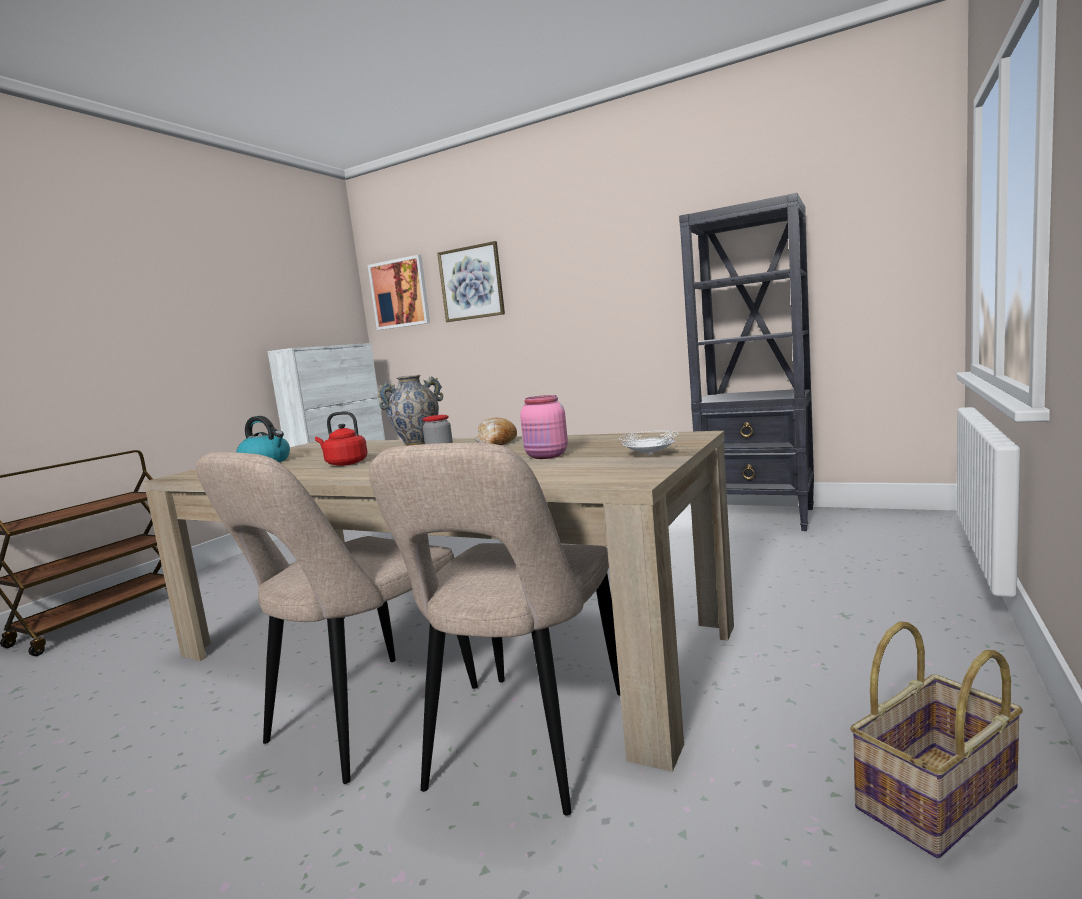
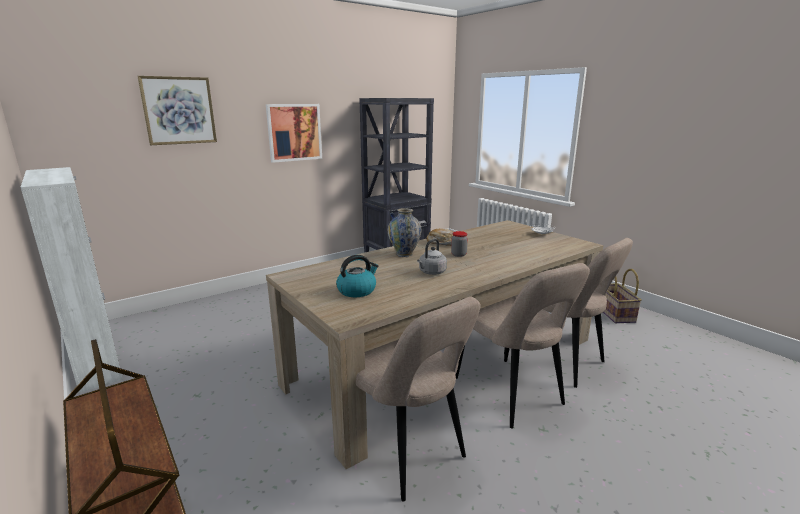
camera: 65 degrees left, 10 degrees up
red kettle [315,411,368,466] -> grey kettle [417,239,447,275]
picture [368,255,430,330] -> picture moved to [266,104,322,163]
pink jar [520,395,568,459] -> none
none -> beige chair [356,297,481,502]

